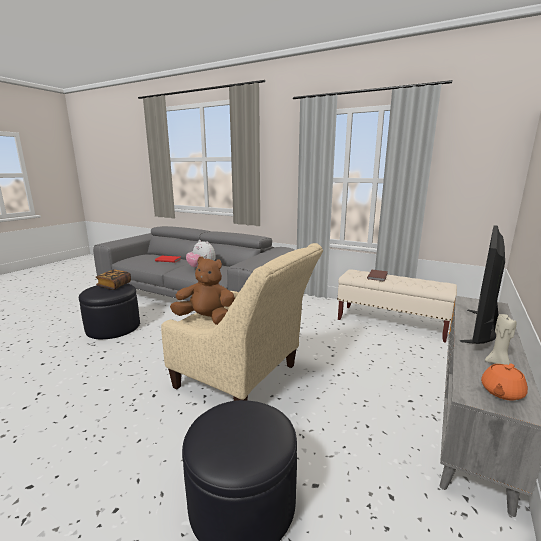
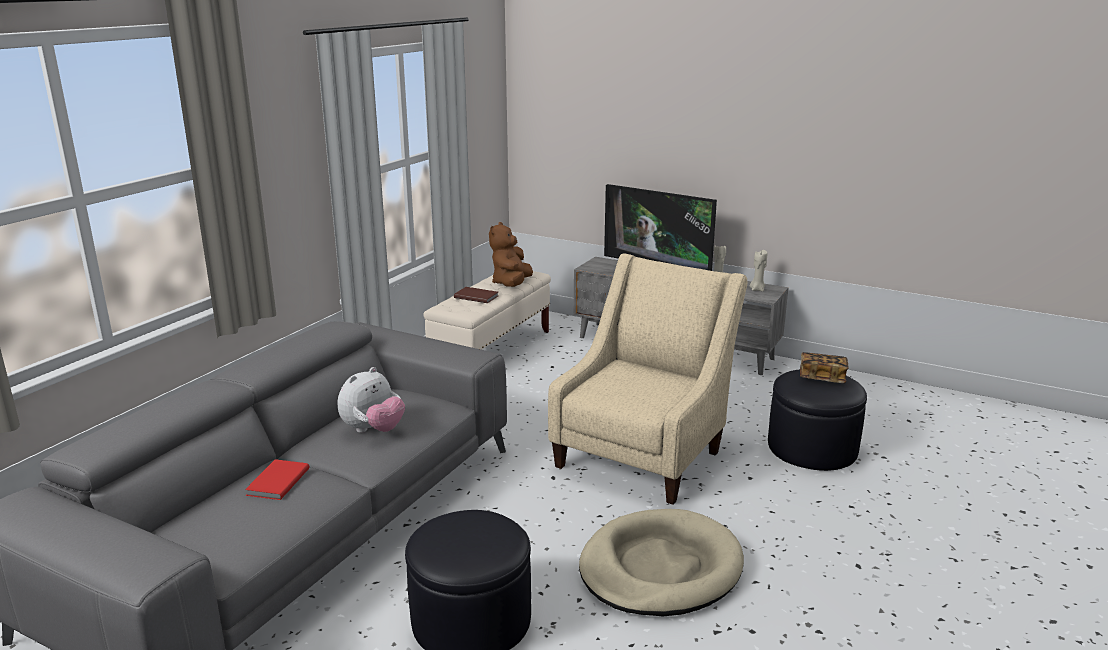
camera: 90 degrees left, 5 degrees up
book [96,269,131,290] -> book moved to [800,352,849,383]
brown plush toy [170,257,235,325] -> brown plush toy moved to [489,222,533,287]
orange teapot [481,364,528,401] -> beige candle [750,250,767,291]
none -> beige dog bed [579,509,744,616]

